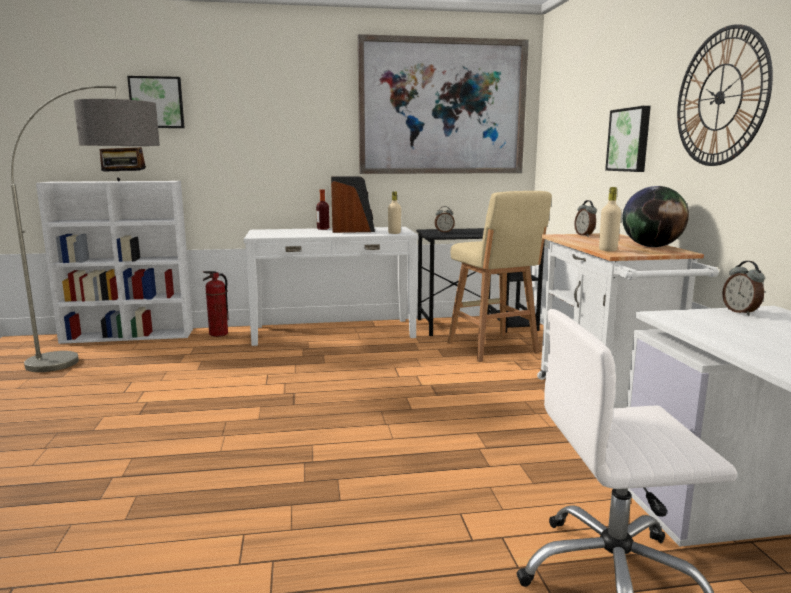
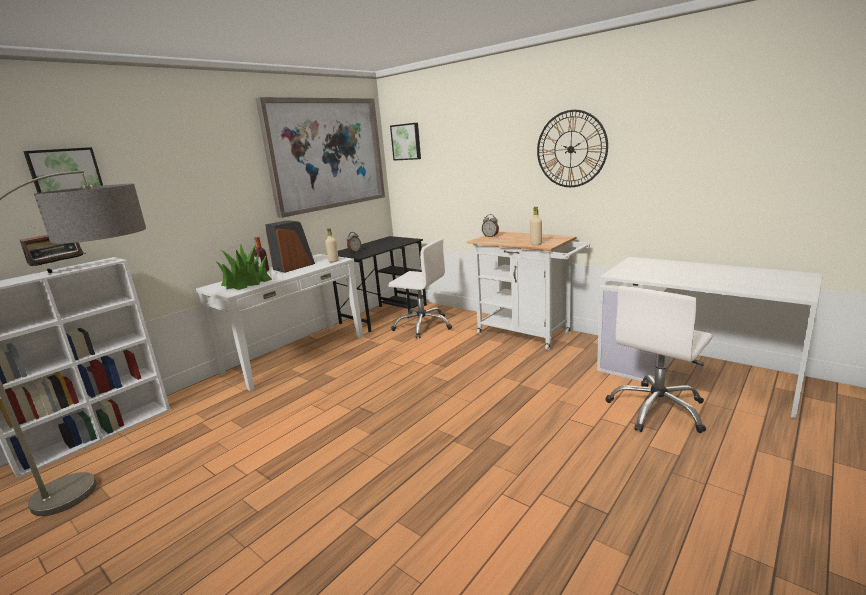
camera: 40 degrees left, 5 degrees up
fire extinguisher [203,271,229,337] -> none
beige stool [447,191,552,362] -> white office chair [388,238,452,338]
picture [605,106,651,172] -> picture moved to [390,123,421,161]
globe [622,186,689,247] -> none
alarm clock [722,261,765,316] -> none
none -> potted plant [215,243,272,290]

